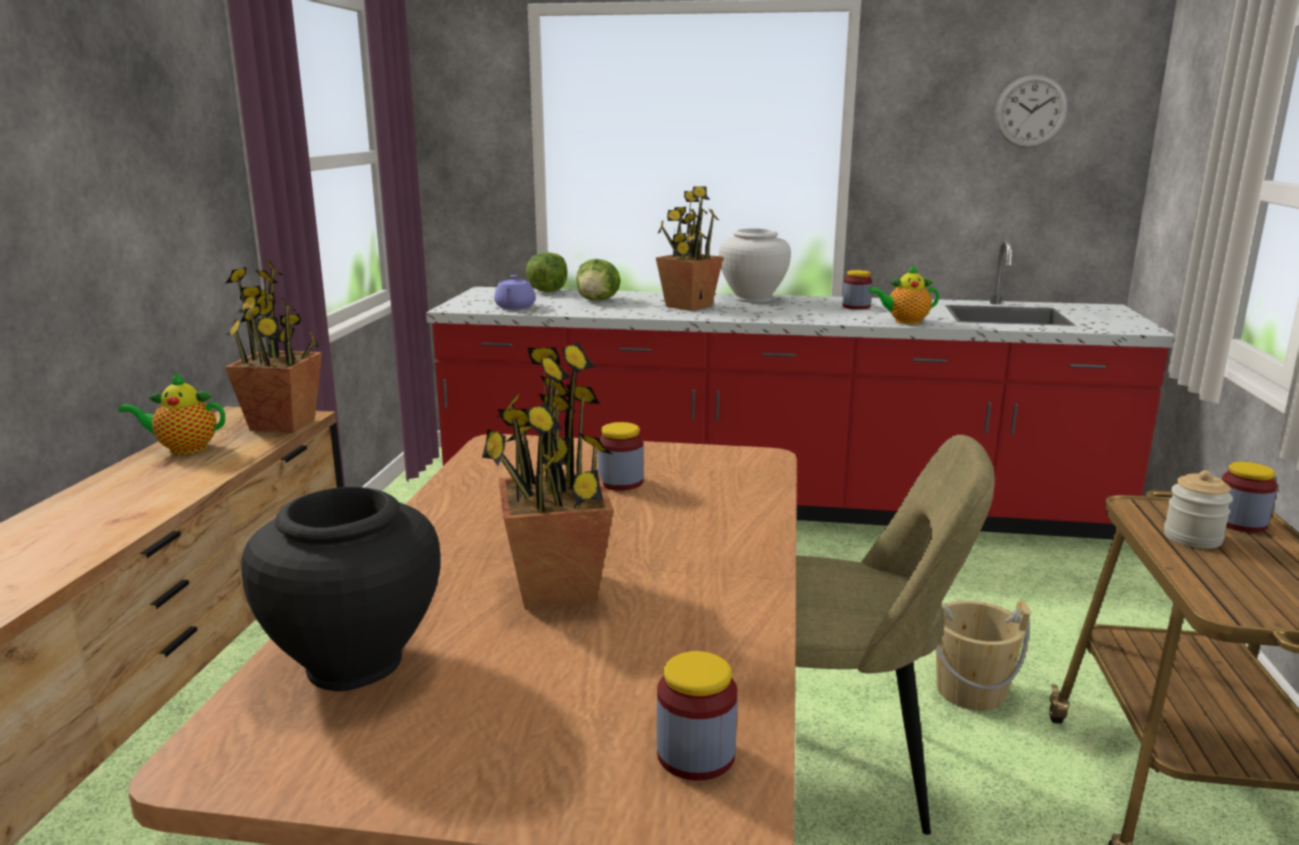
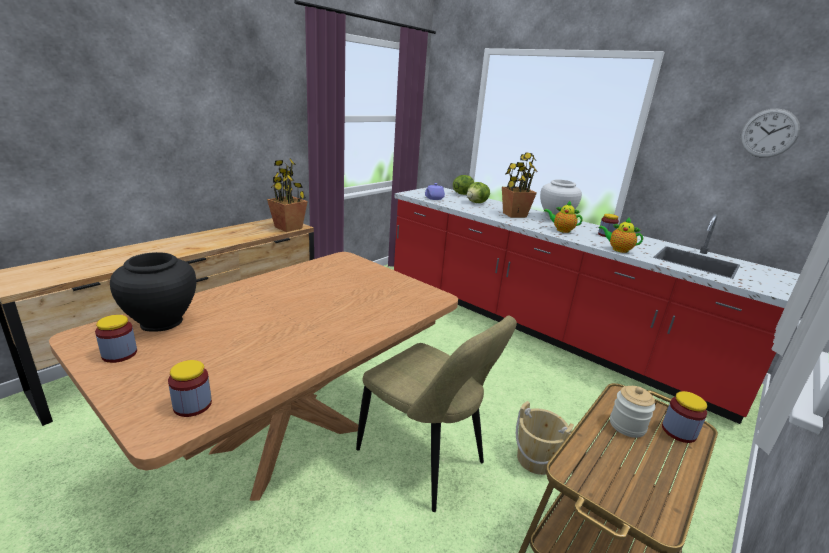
camera: 30 degrees right, 5 degrees up
teapot [119,372,225,455] -> teapot moved to [544,200,583,233]
potted plant [482,343,614,610] -> none
jar [598,422,644,491] -> jar moved to [95,315,137,363]

